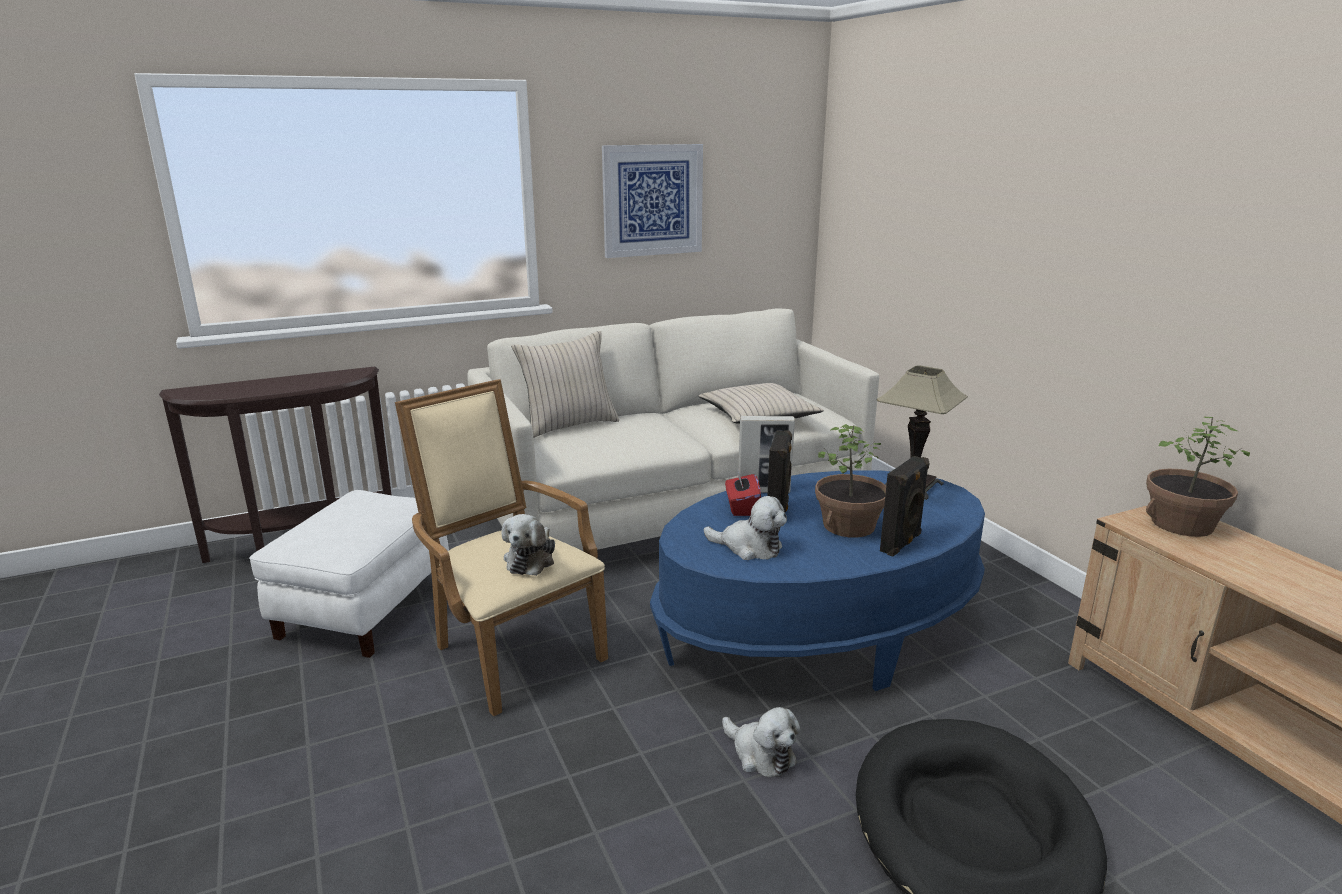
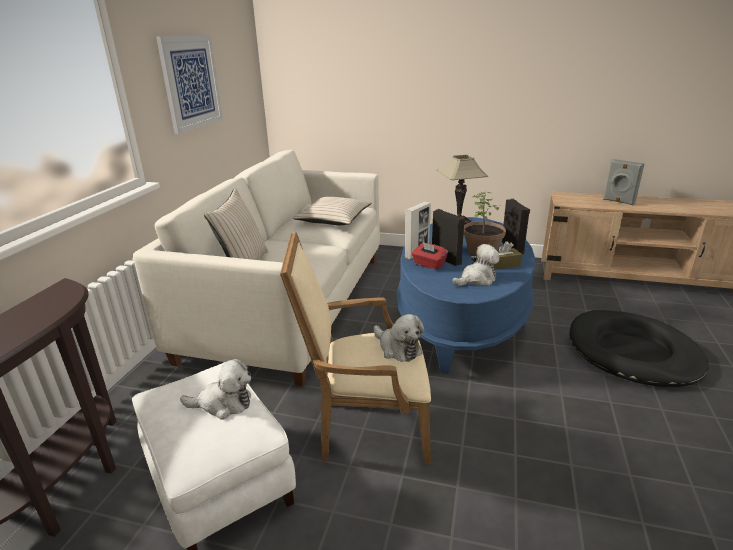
camera: 50 degrees left, 5 degrees up
plush toy [722,707,800,777] -> plush toy moved to [180,359,251,420]
potted plant [1146,416,1250,537] -> none
none -> brown tissue box [493,241,522,270]
none -> grey speaker [603,159,645,205]

